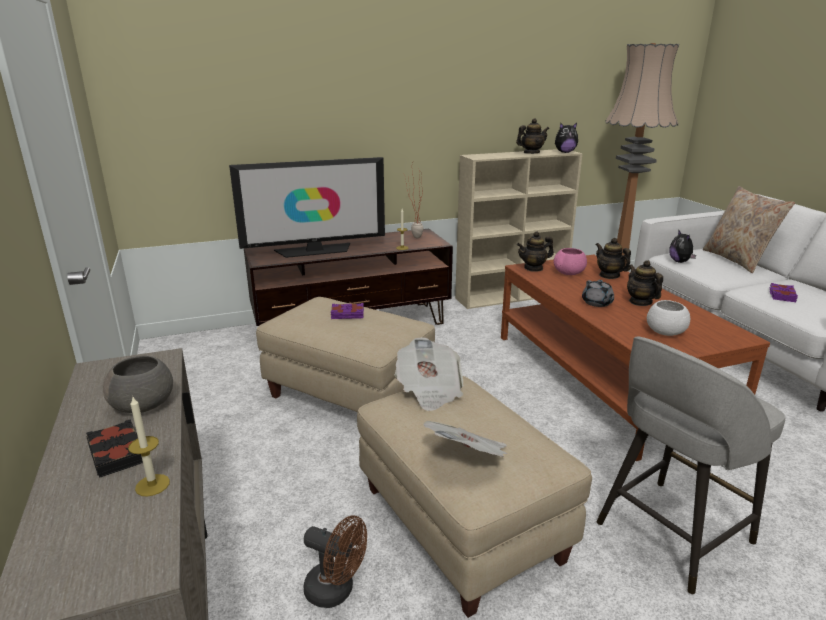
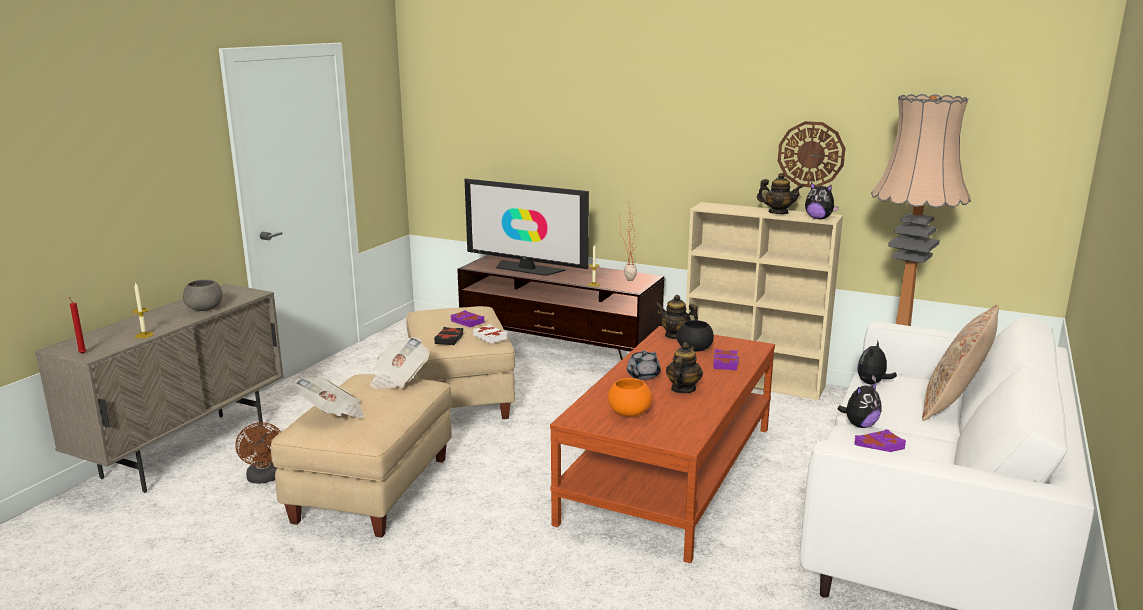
camera: 45 degrees right, 5 degrees down
black book [86,419,143,478] -> black book moved to [434,327,464,345]
pink bowl [554,248,587,275] -> black bowl [677,320,714,352]
teapot [596,238,631,279] -> purple book [713,349,739,370]
grey stool [596,336,785,594] -> none
white bowl [647,300,690,336] -> orange bowl [608,378,652,417]
none -> red candle [69,297,86,354]
none -> white book [473,324,507,344]
none -> wall clock [778,121,845,187]
none -> plush toy [837,382,882,428]

